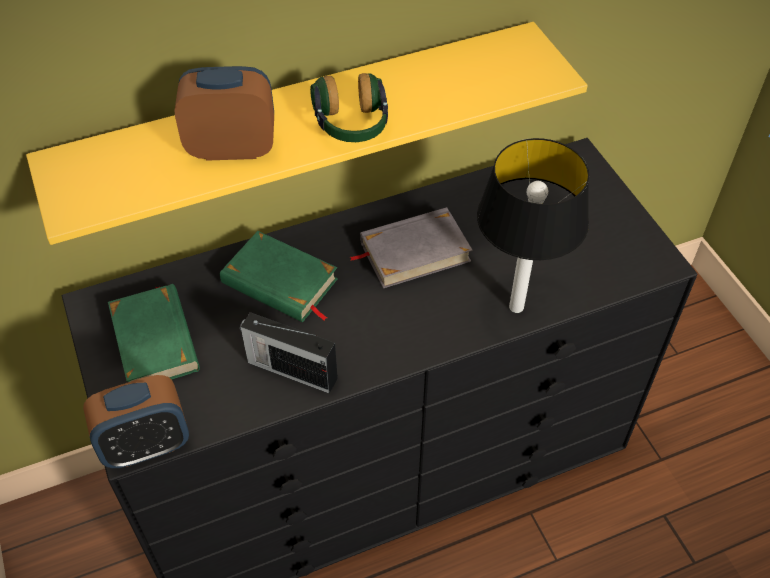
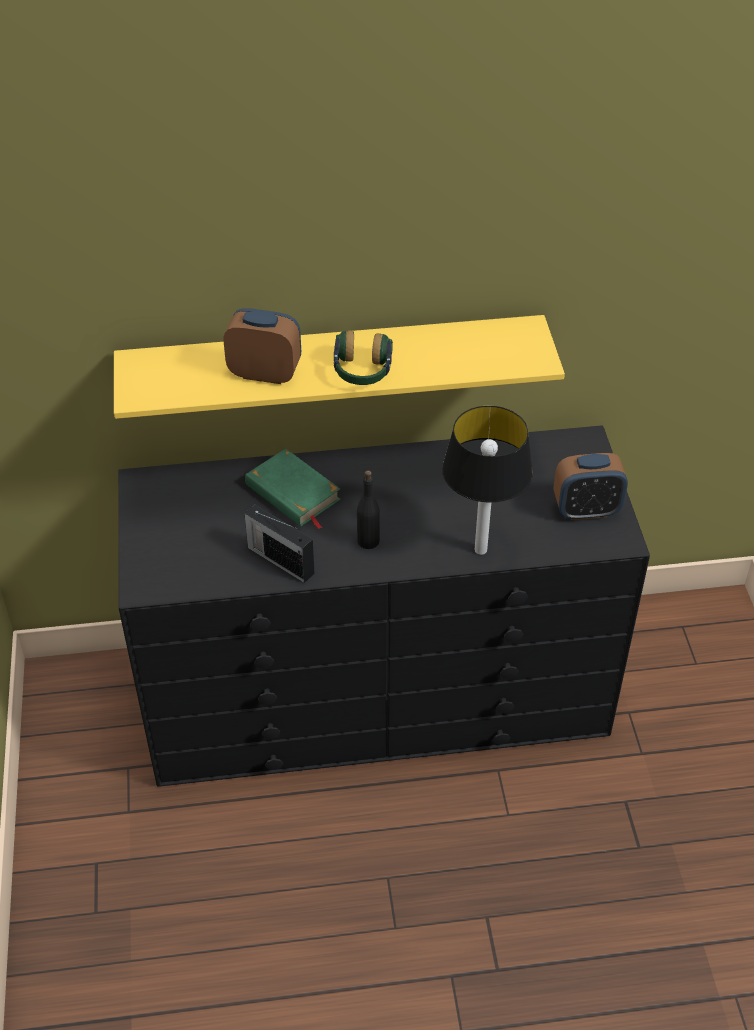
camera: 15 degrees right, 5 degrees down
alarm clock [83,375,189,468] -> alarm clock moved to [554,453,628,520]
green book [108,284,200,382] -> none
grey book [350,207,473,288] -> none
none -> black bottle [357,470,380,549]

